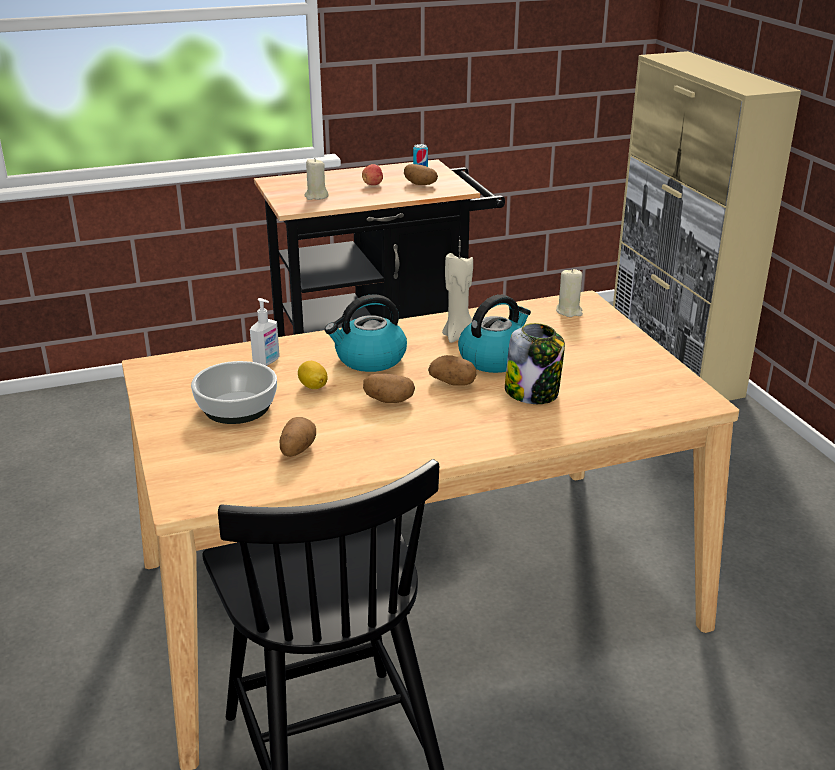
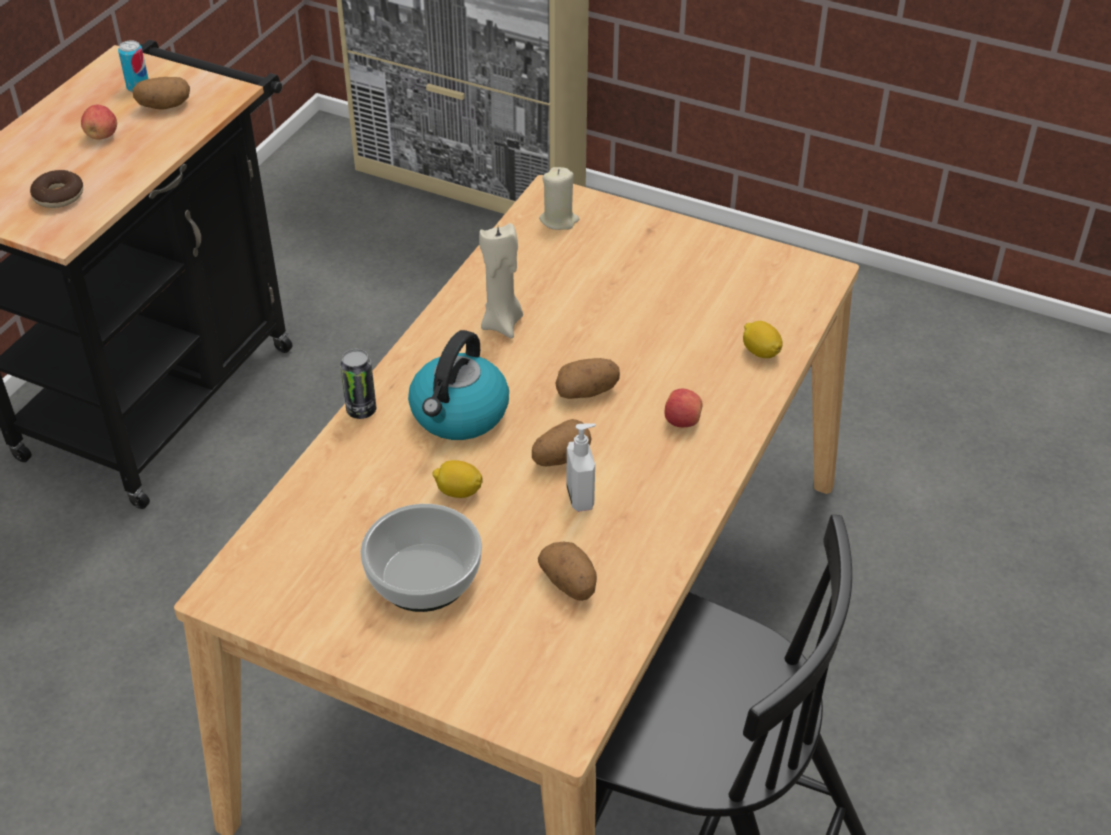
camera: 45 degrees left, 15 degrees up
soap dispenser [250,298,280,366] -> soap dispenser moved to [566,423,596,512]
beige candle [304,158,329,200] -> donut [30,170,83,208]
kettle [458,295,531,373] -> none
jar [505,323,565,404] -> none
none -> can [340,349,376,419]
none -> apple [664,389,703,427]
none -> lemon [743,321,783,358]

